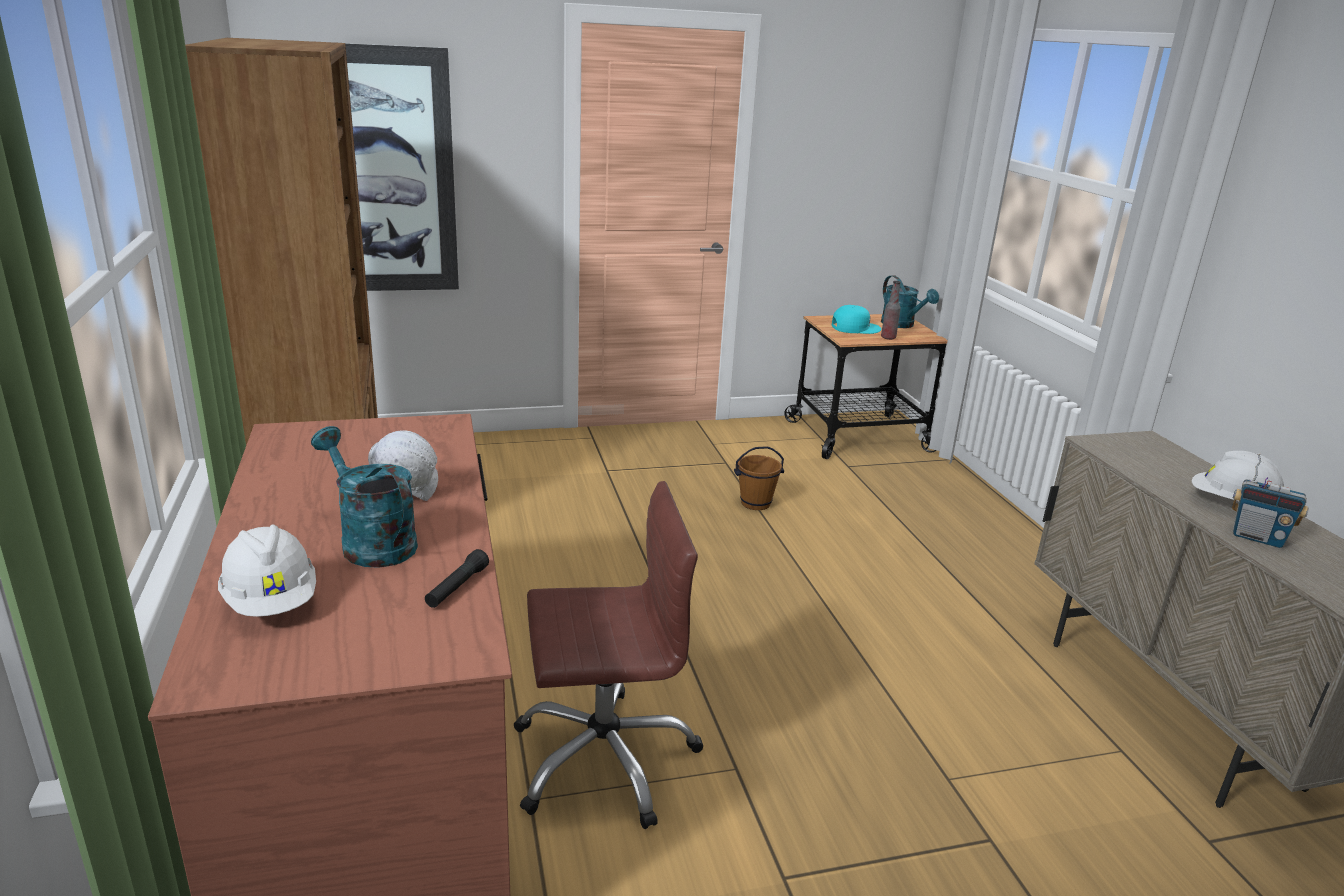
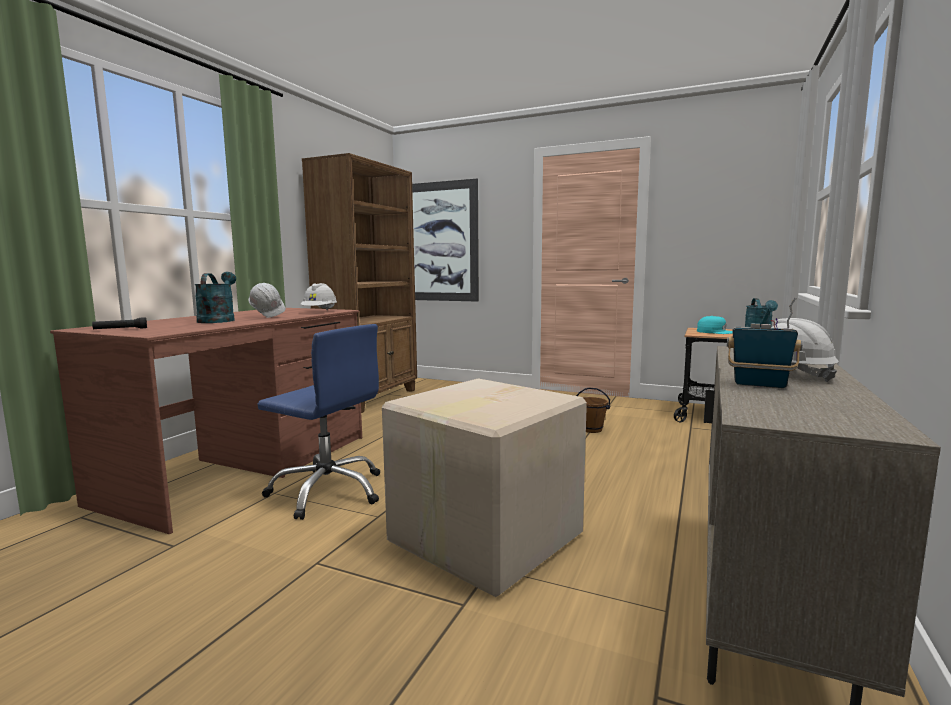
camera: 40 degrees right, 15 degrees down
white hard hat [218,524,316,617] -> white hard hat moved to [300,283,337,310]
black flashlight [425,549,489,608] -> black flashlight moved to [92,317,147,329]
brown office chair [513,481,704,829] -> blue office chair [257,324,380,520]
bottle [881,281,901,340] -> none
radio [1232,453,1309,548] -> radio turned 135 degrees clockwise [727,298,802,388]
none -> cardboard box [382,379,587,597]

